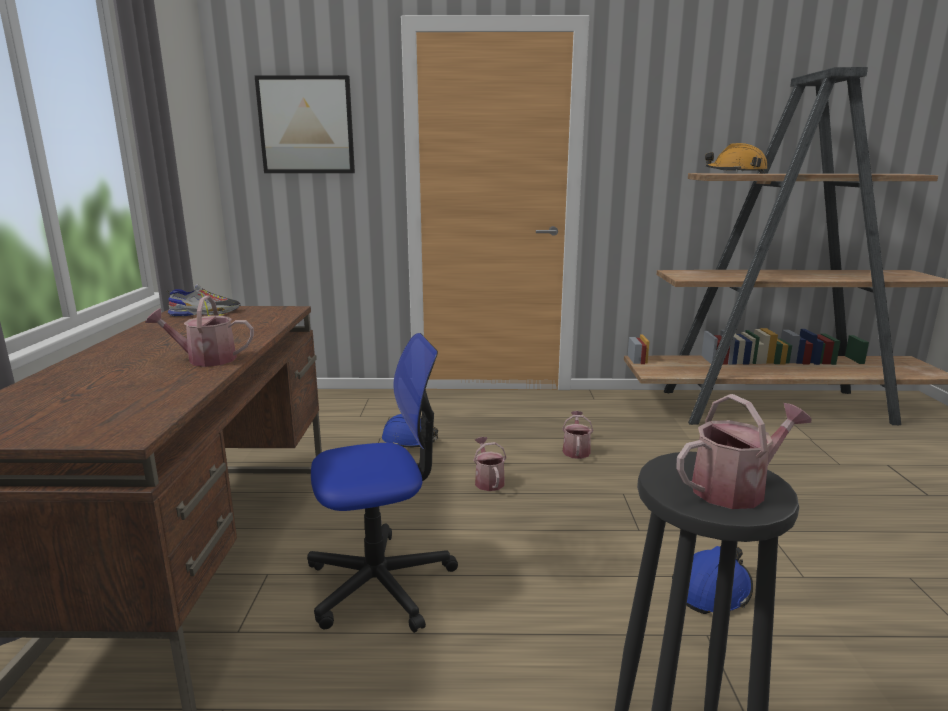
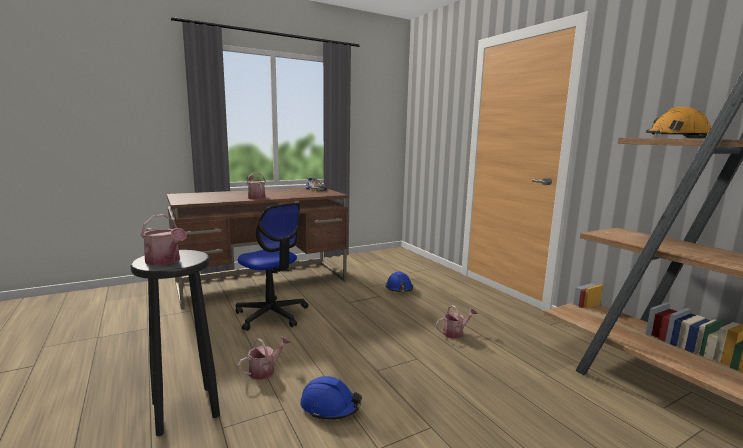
camera: 60 degrees right, 5 degrees down
picture [255,75,355,173] -> none
watering can [473,437,507,491] -> watering can moved to [238,336,291,380]

